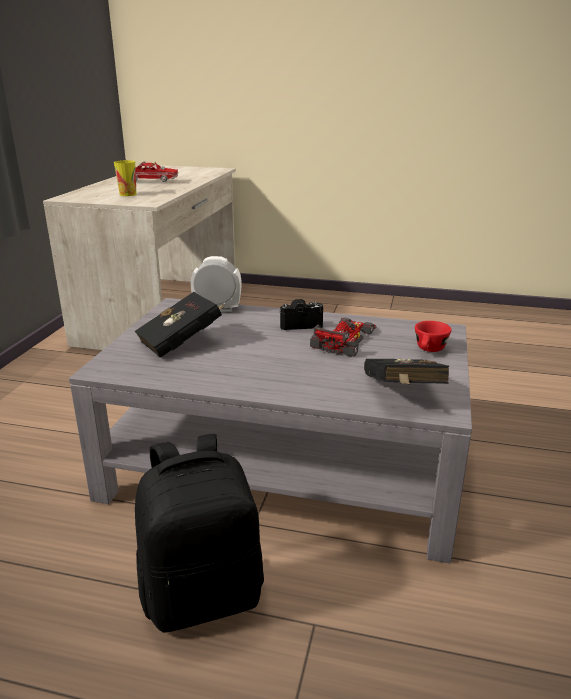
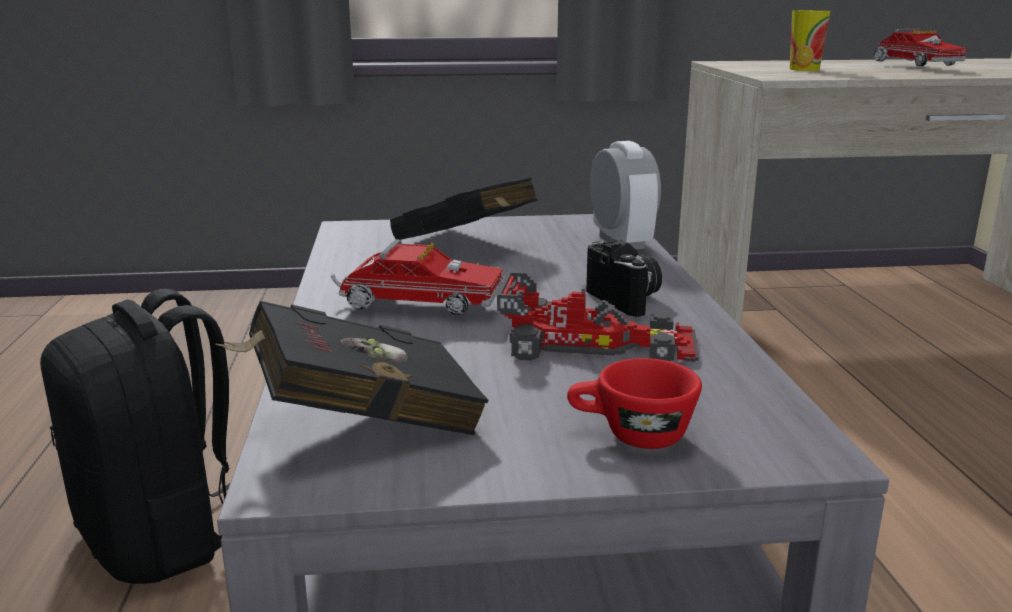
camera: 70 degrees right, 5 degrees down
none -> toy truck [331,239,503,315]

